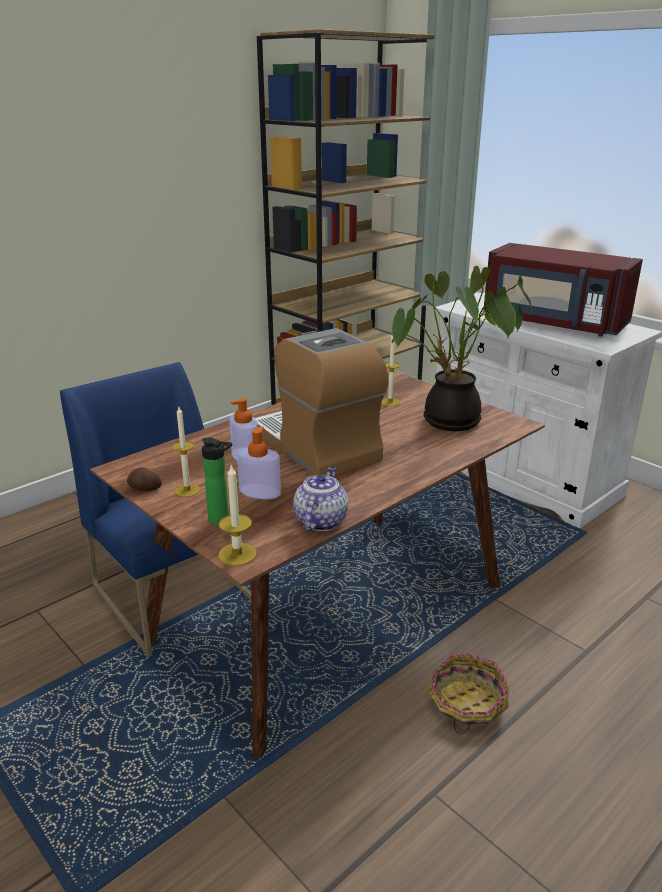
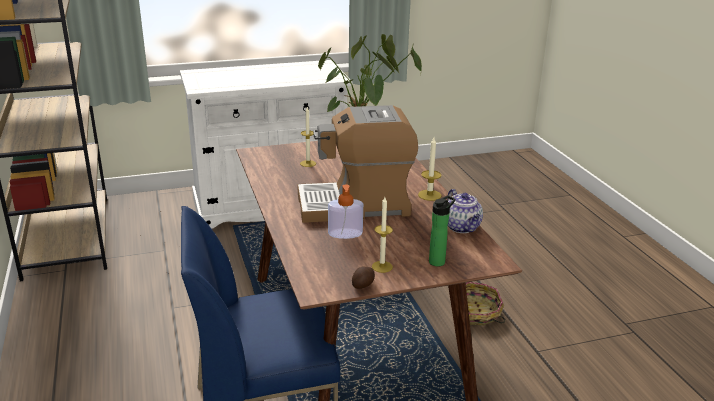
camera: 65 degrees left, 0 degrees up
candle [218,465,256,566] -> candle moved to [418,137,442,201]
soap dispenser [237,426,281,499] -> none
teapot [293,467,348,531] -> teapot turned 150 degrees counterclockwise [448,189,483,233]
red microwave [483,243,643,337] -> none

